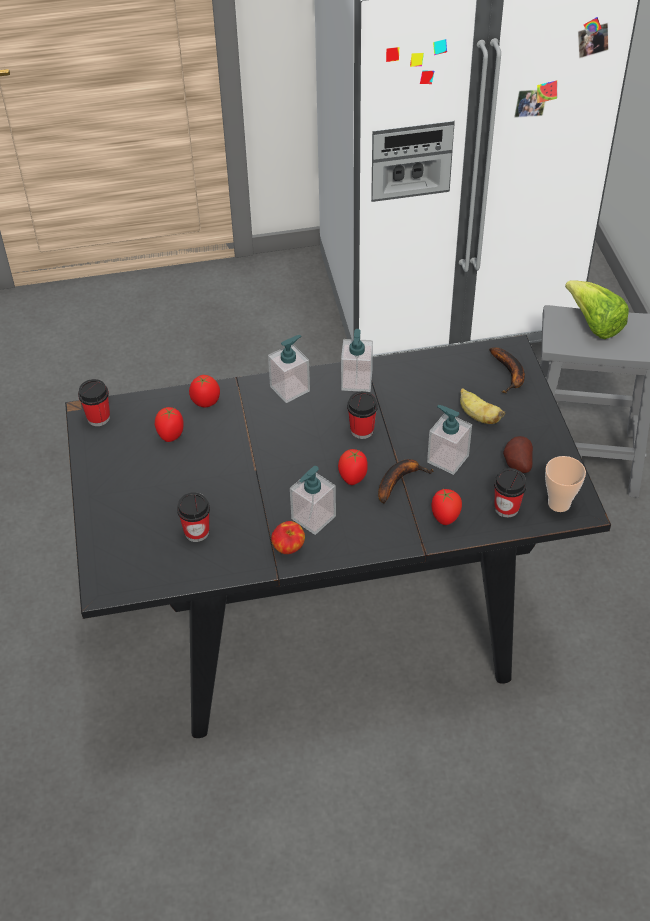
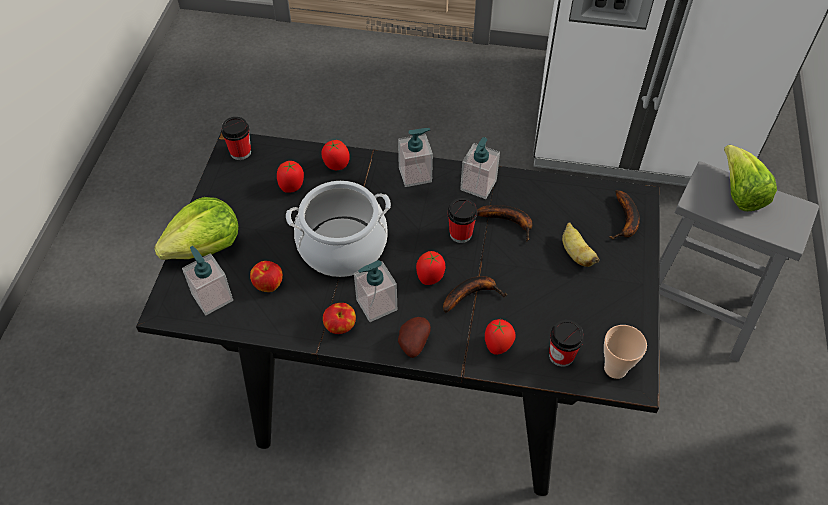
camera: 20 degrees right, 5 degrees up
cup [177,492,210,542] -> apple [250,261,283,292]
soap dispenser [427,405,472,475] -> soap dispenser moved to [182,246,233,315]
potato [503,436,533,473] -> potato moved to [398,317,431,358]
none -> lettuce [154,197,238,260]
none -> cooking pot [286,181,391,277]
none -> banana [477,205,533,241]

